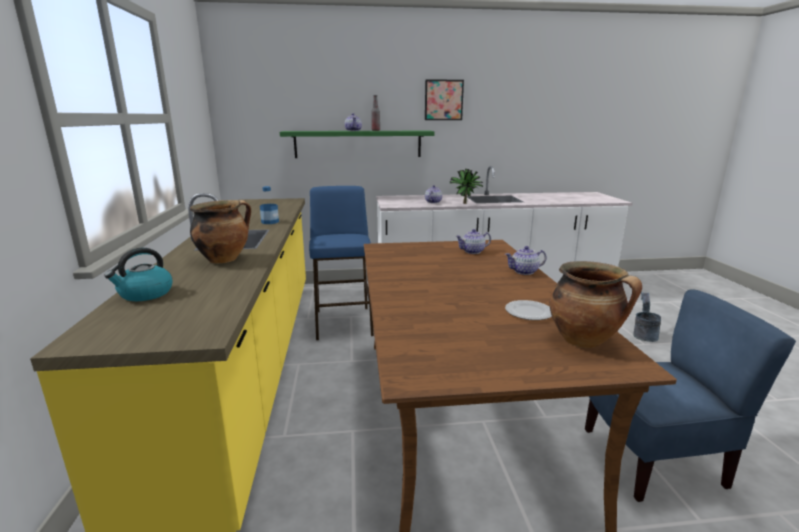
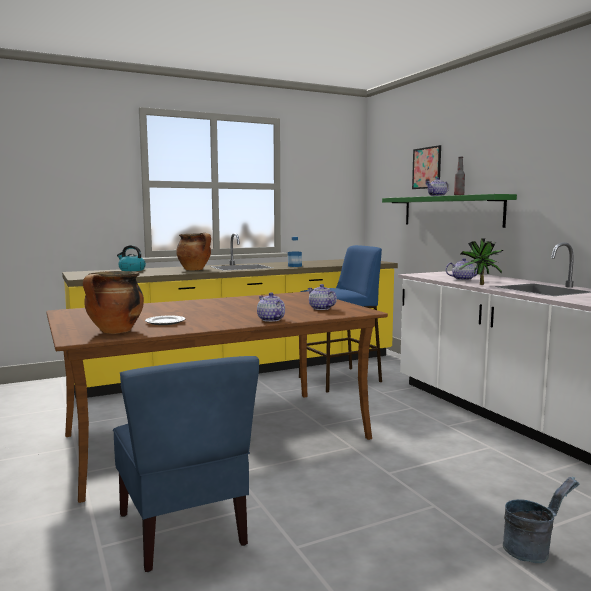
camera: 70 degrees right, 10 degrees down
picture [425,79,464,120] -> picture moved to [412,145,441,189]

